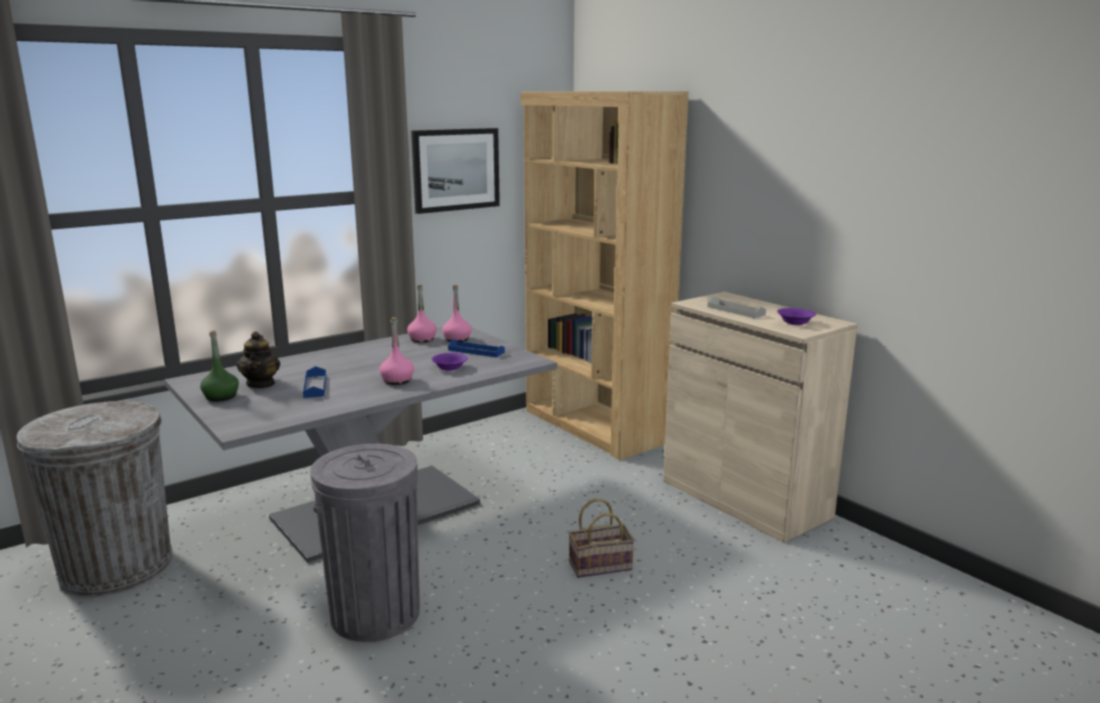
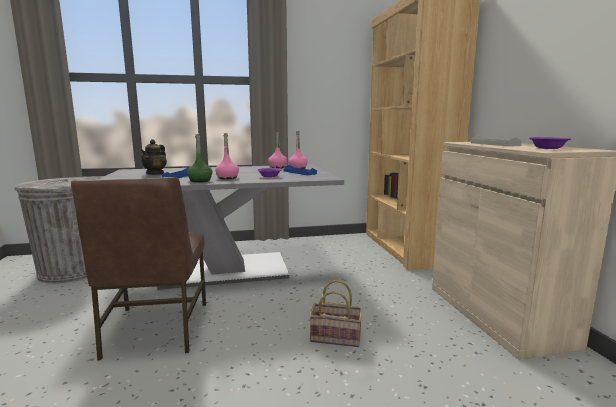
camera: 25 degrees right, 5 degrees down
green bottle [200,330,239,402] -> green bottle moved to [187,134,212,183]
grey trash can [310,444,420,642] -> brown chair [71,177,206,361]
picture [411,128,500,214] -> none

